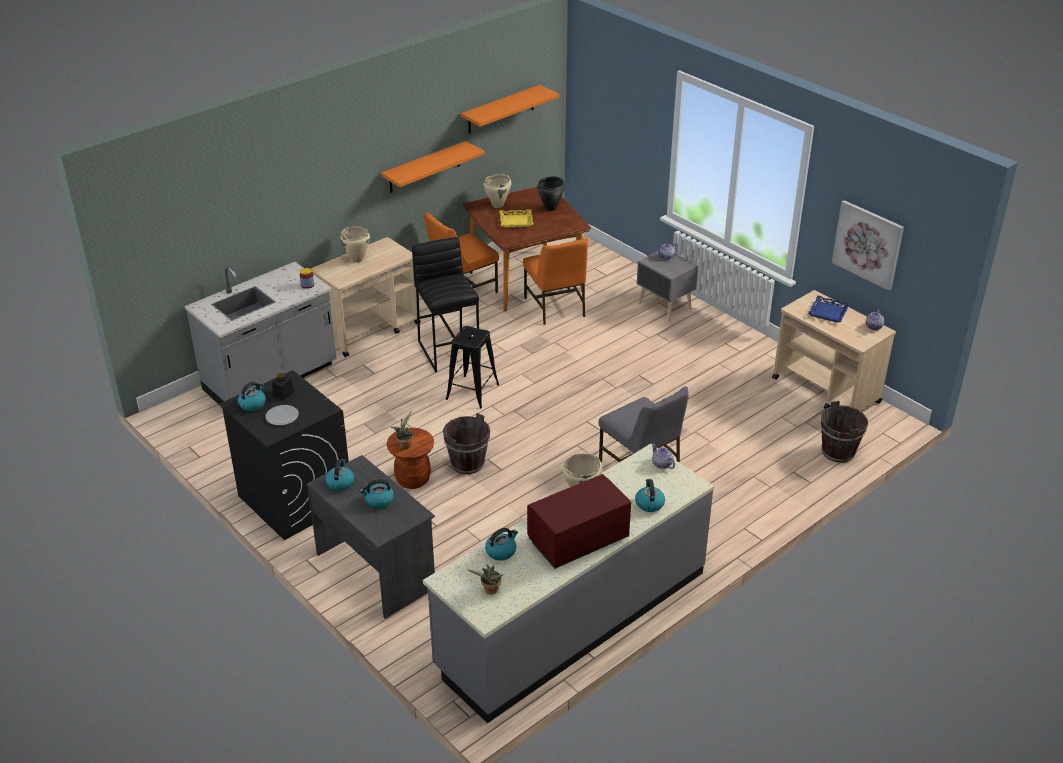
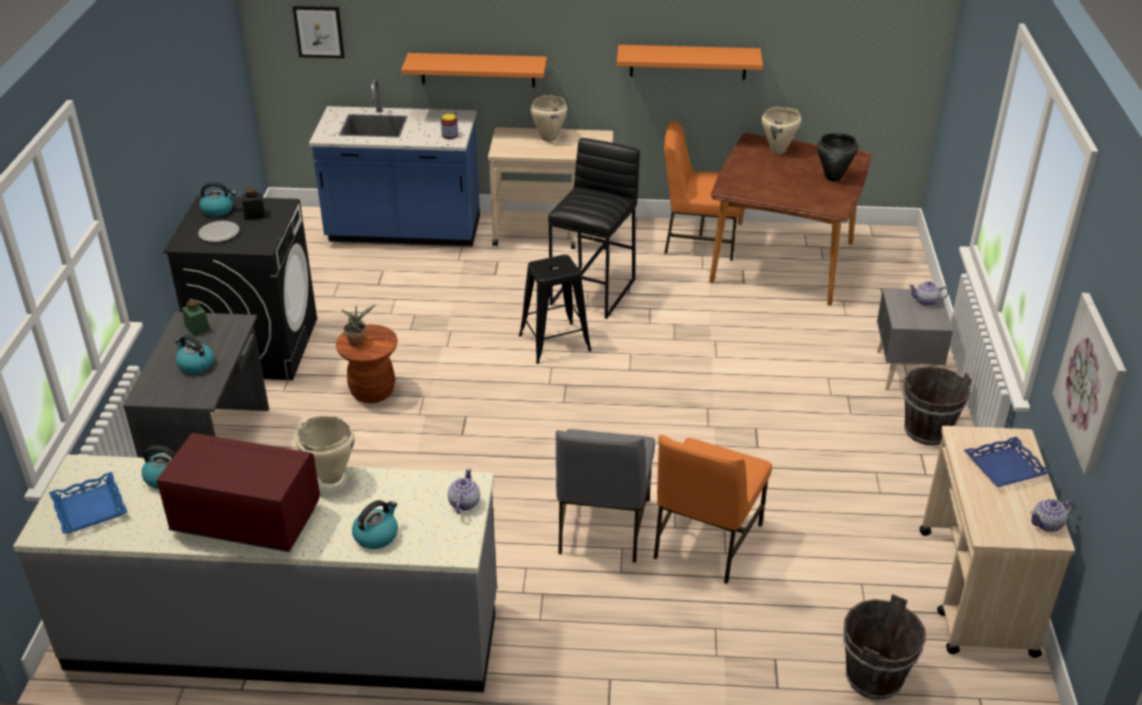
camera: 45 degrees right, 0 degrees up
grey counter [185,262,337,404] -> blue counter [309,79,480,246]
kettle [325,459,354,491] -> green jar [182,300,210,336]
brown bucket [443,413,490,474] -> brown bucket moved to [903,366,972,445]
orange shelf [461,85,559,134] -> orange shelf moved to [401,53,547,87]
potted plant [469,564,503,594] -> blue tray [49,472,128,534]
yellow tray [499,209,534,228] -> none
orange chair [523,238,588,325] -> orange chair moved to [653,435,772,584]
none -> picture [293,6,345,58]

